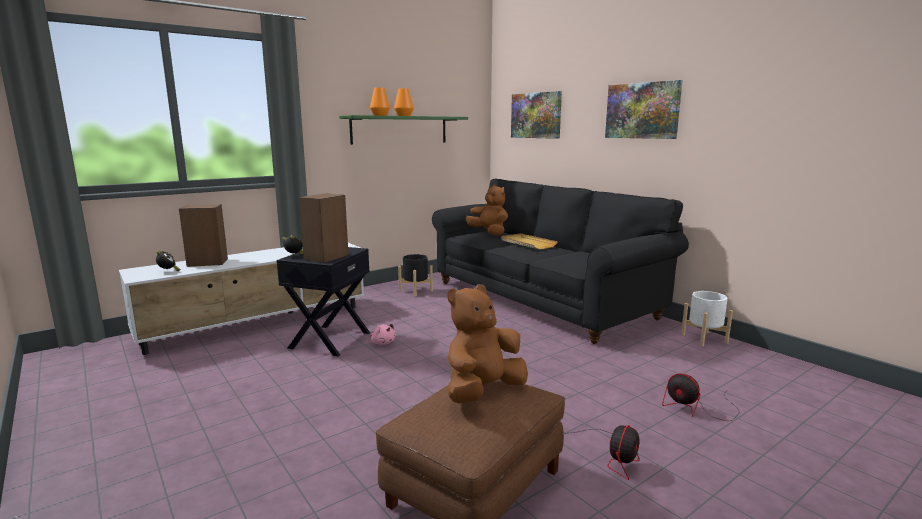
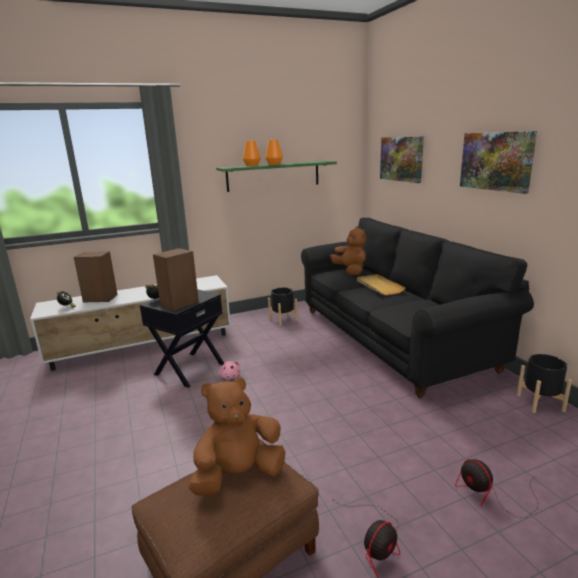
camera: 15 degrees right, 5 degrees up
white planter [681,291,733,347] -> black planter [517,354,572,413]

